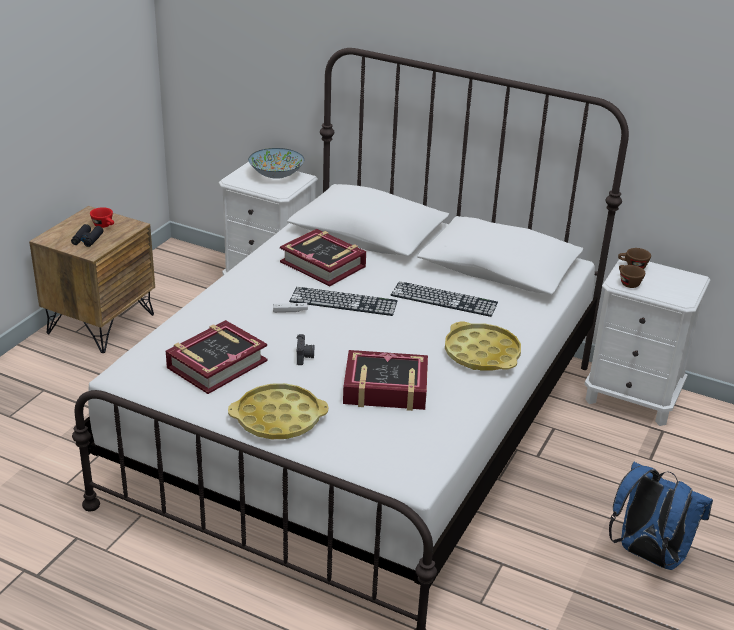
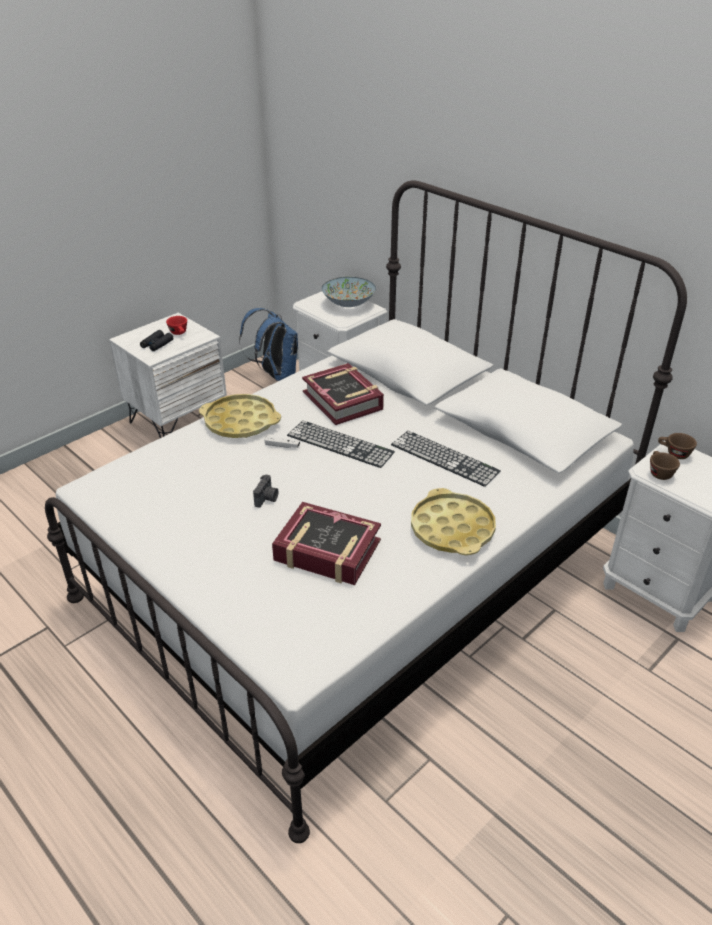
camera: 20 degrees right, 5 degrees up
brown nightstand [29,206,155,353] -> white nightstand [109,313,227,438]
book [166,320,268,394] -> none
yellow tray [228,383,328,439] -> yellow tray moved to [199,394,281,438]
blue backpack [609,462,713,570] -> blue backpack moved to [239,308,298,381]

